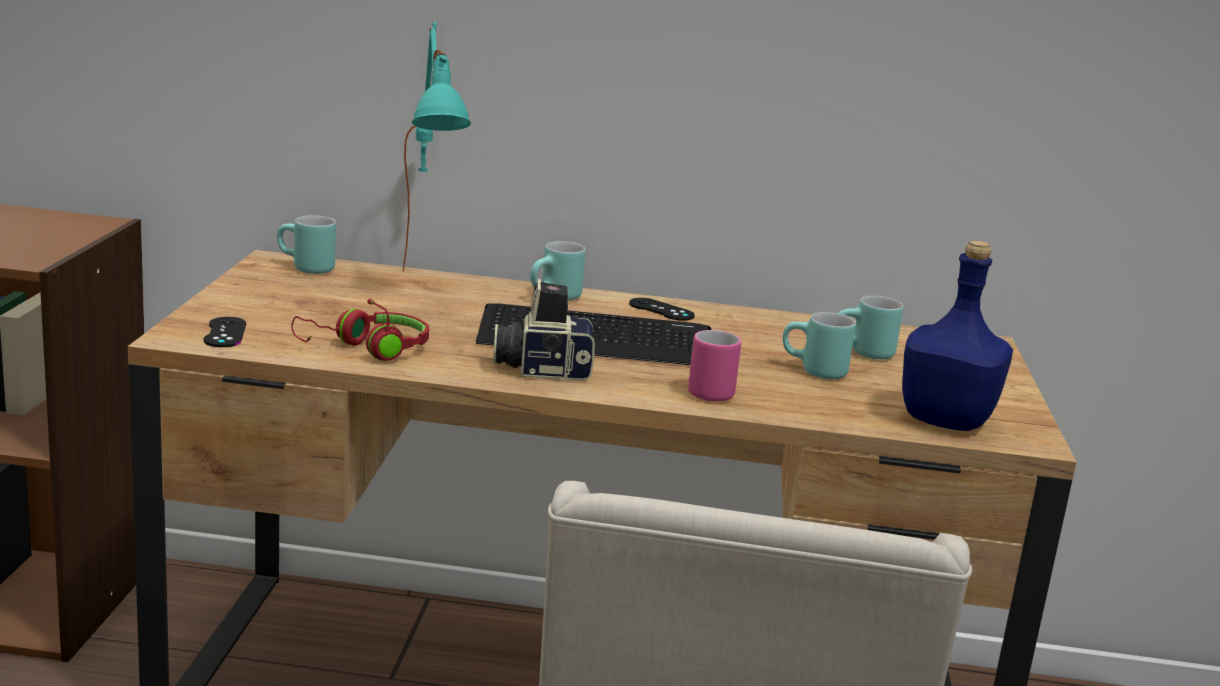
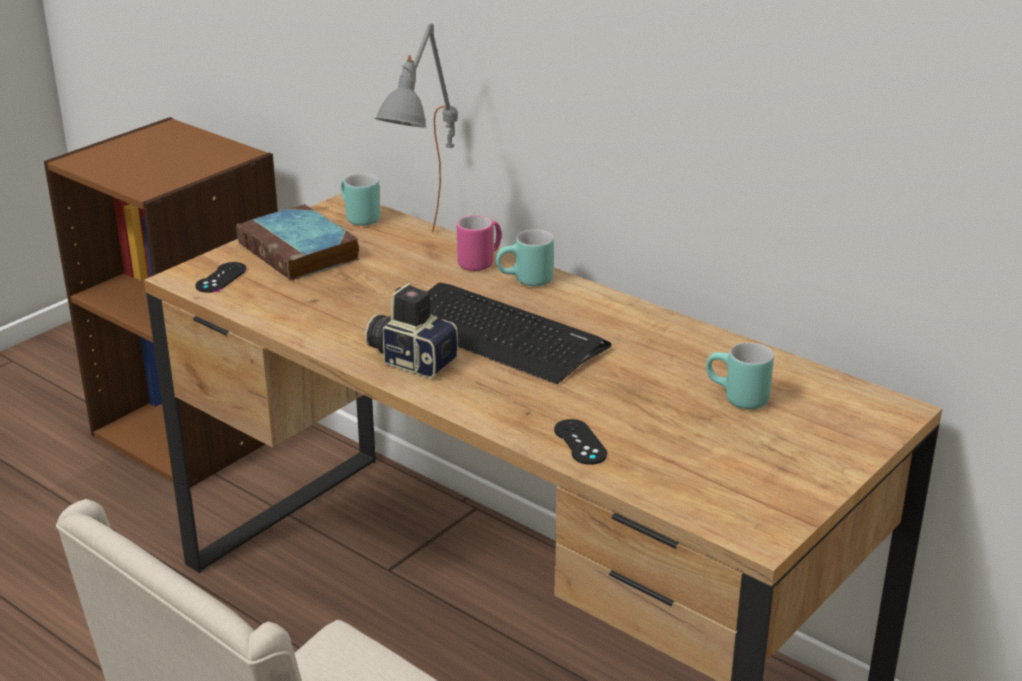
camera: 35 degrees right, 10 degrees up
red headphones [291,299,429,361] -> none
turquoise table lamp [403,21,471,271] -> grey table lamp [375,23,458,232]
black game controller [629,298,695,321] -> black game controller moved to [554,419,607,465]
pink mug [688,330,741,401] -> pink mug moved to [457,215,501,271]
turquoise mug [783,312,856,379] -> none
blue bottle [902,240,1013,431] -> none
none -> book [236,204,359,281]

